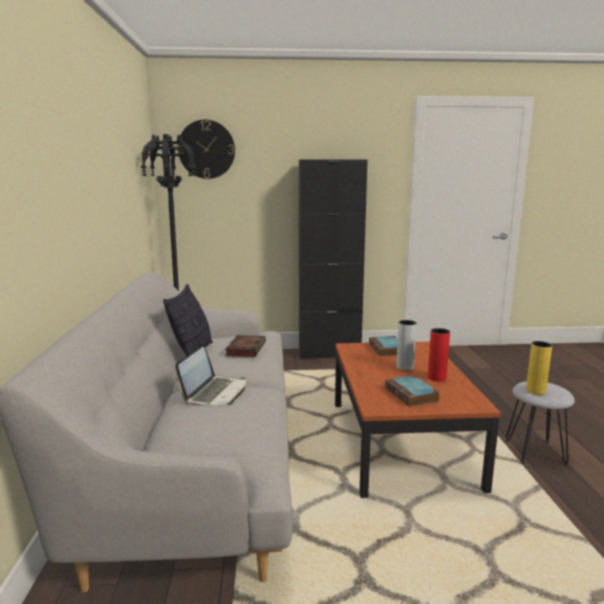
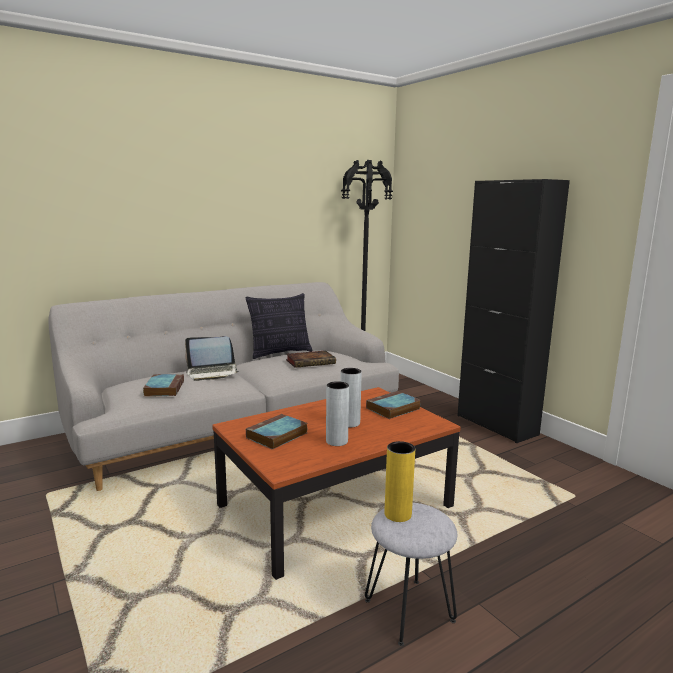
camera: 60 degrees right, 0 degrees up
wall clock [178,120,235,179] -> none
red vase [428,328,450,381] -> grey vase [326,381,349,446]
none -> book [143,374,184,397]

